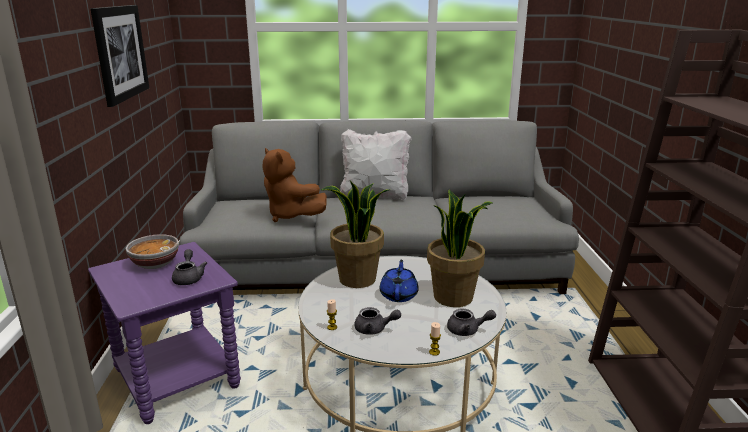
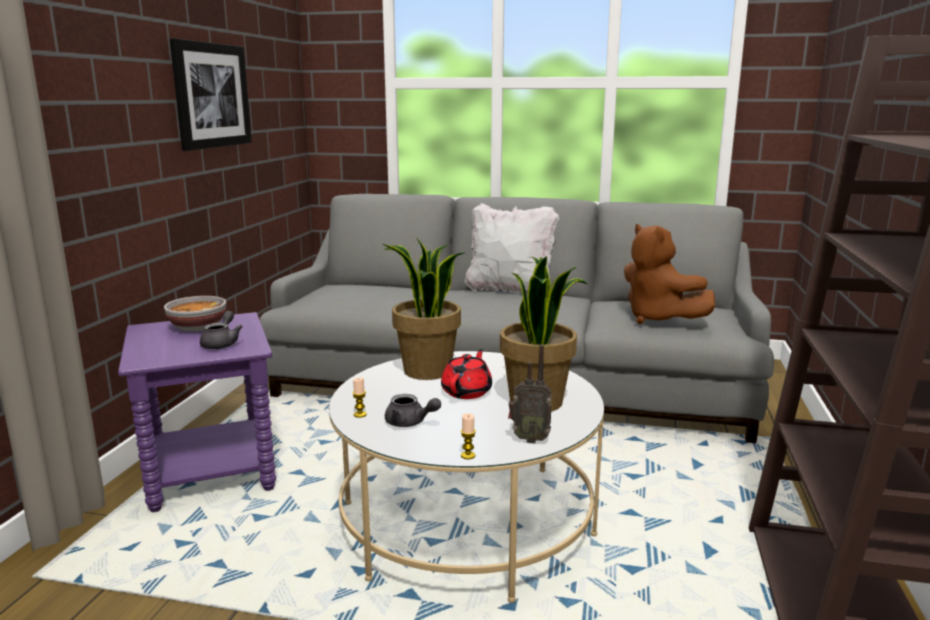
camera: 15 degrees right, 5 degrees down
brown plush toy [263,148,327,222] -> brown plush toy moved to [624,224,715,324]
blue teapot [380,260,419,302] -> red teapot [441,349,492,399]
grey teapot [447,309,496,336] -> radio [508,345,552,443]

